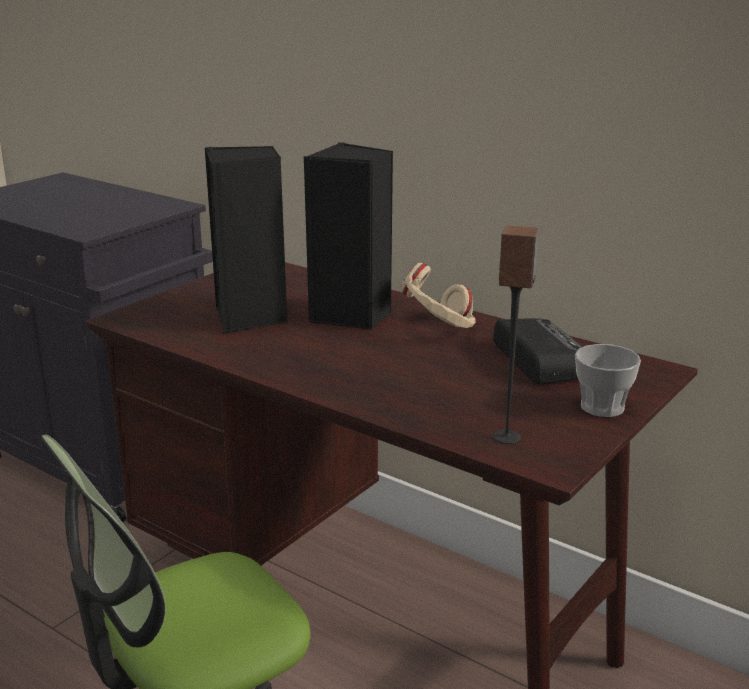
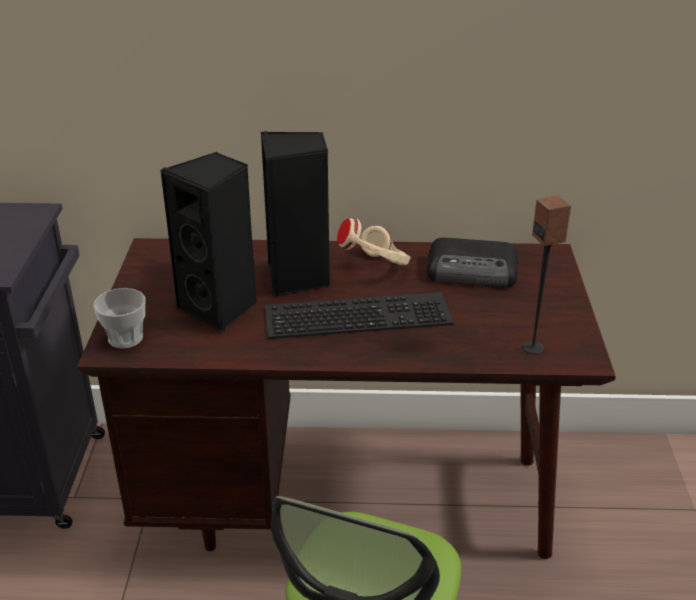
camera: 35 degrees left, 10 degrees up
radio [493,318,582,385] -> radio turned 150 degrees clockwise [427,237,519,287]
cup [575,344,641,417] -> cup moved to [94,288,146,349]
none -> keyboard [265,292,454,339]

